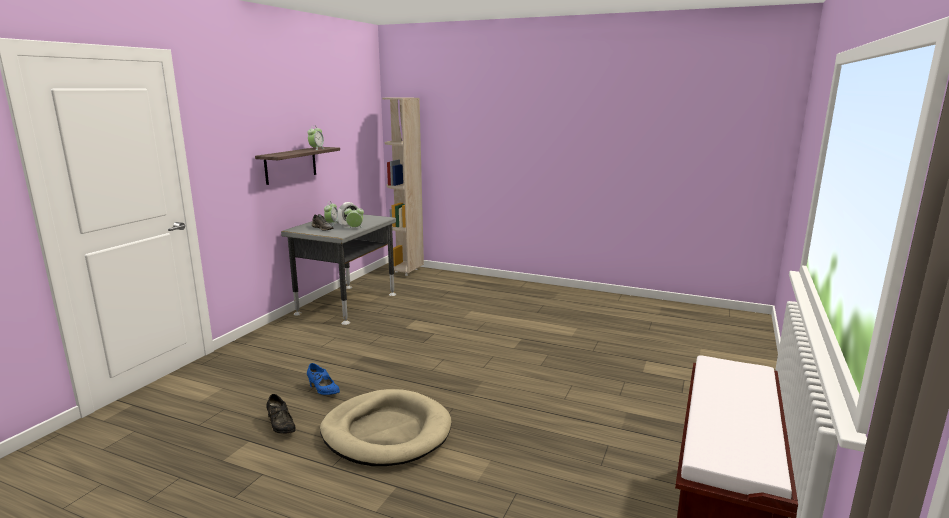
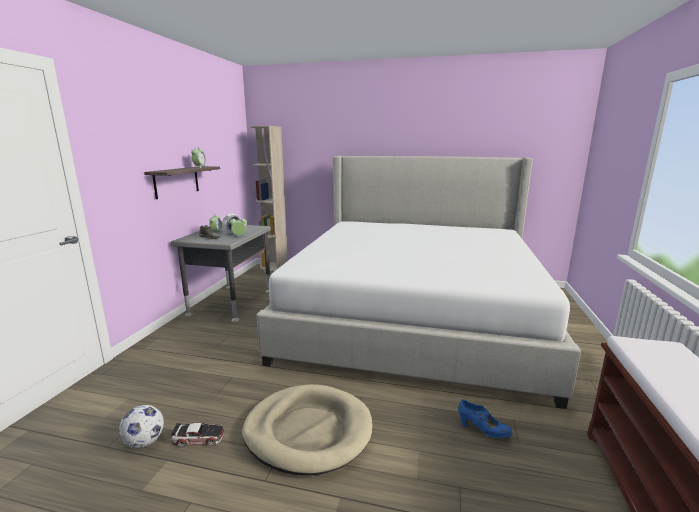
camera: 10 degrees left, 0 degrees up
black shoe [266,394,295,434] -> toy car [171,422,225,447]
blue shoe [307,363,340,395] -> blue shoe moved to [458,399,512,438]
none -> football [119,405,164,448]
none -> bed [256,156,581,409]

